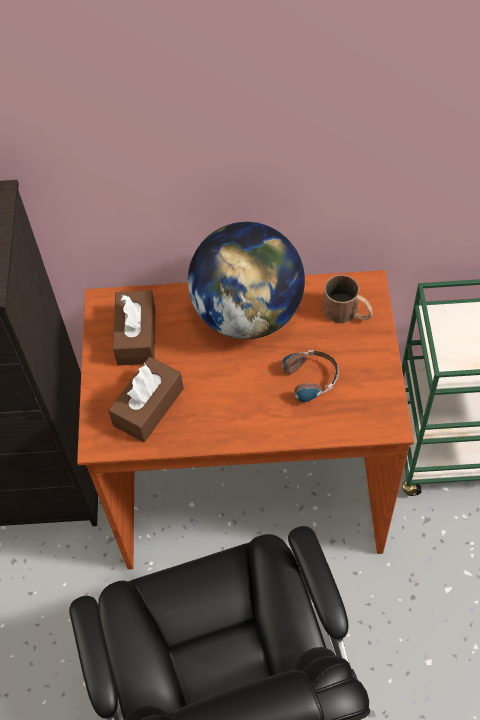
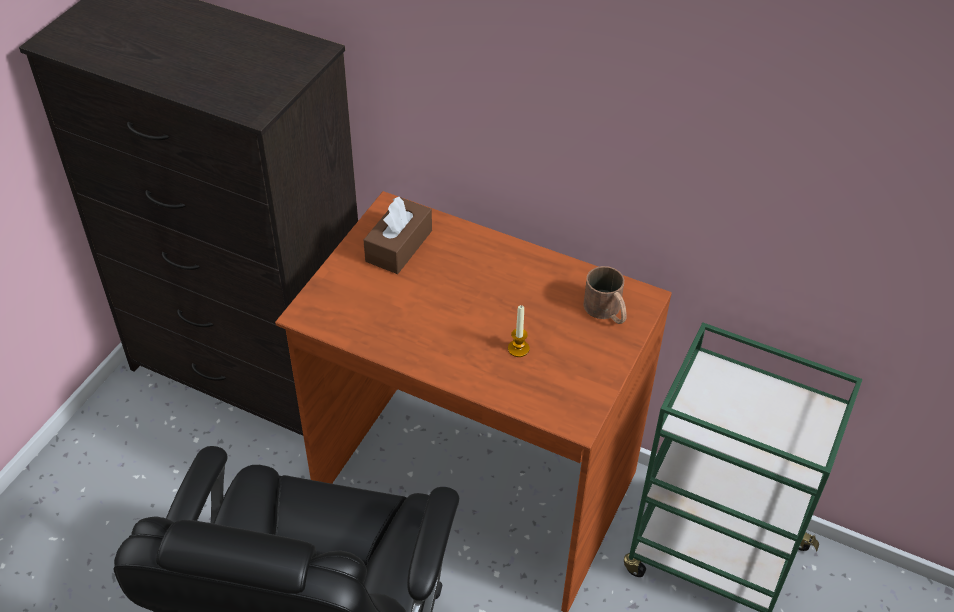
camera: 25 degrees right, 10 degrees down
brown tissue box [108,357,184,442] -> none
globe [188,222,305,339] -> none
headphones [260,350,339,402] -> candle [508,305,529,357]

